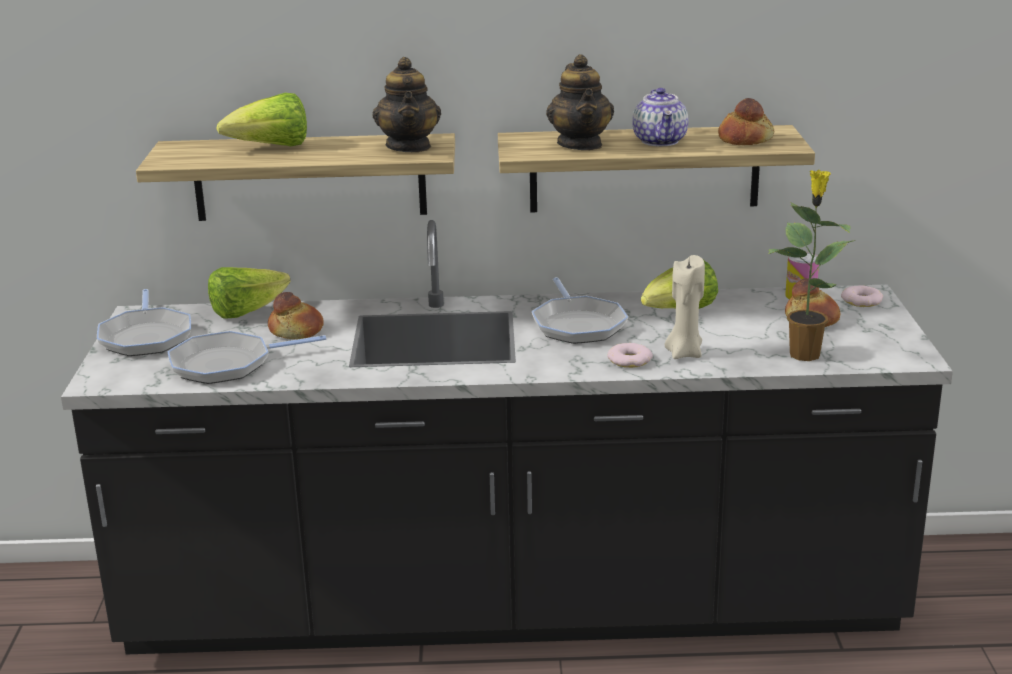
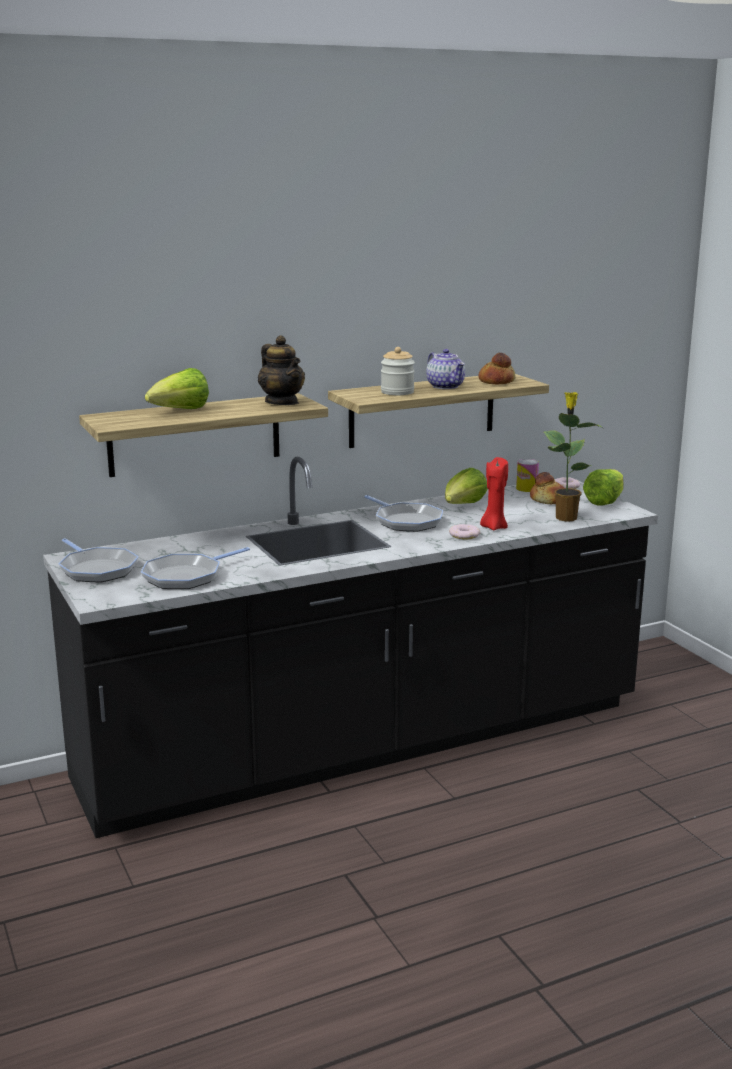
camera: 25 degrees left, 5 degrees down
lettuce [208,267,290,319] -> lettuce moved to [583,469,624,506]
bread [268,292,324,339] -> none
teapot [546,54,614,150] -> jar [381,347,415,395]
beige candle [665,255,705,359] -> red candle [480,457,508,530]

